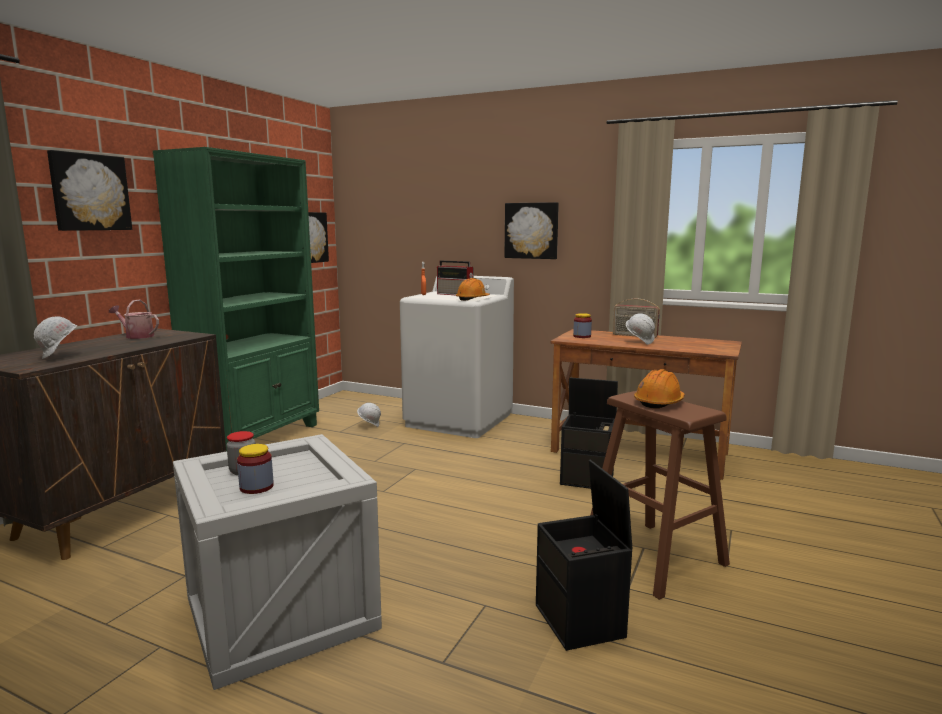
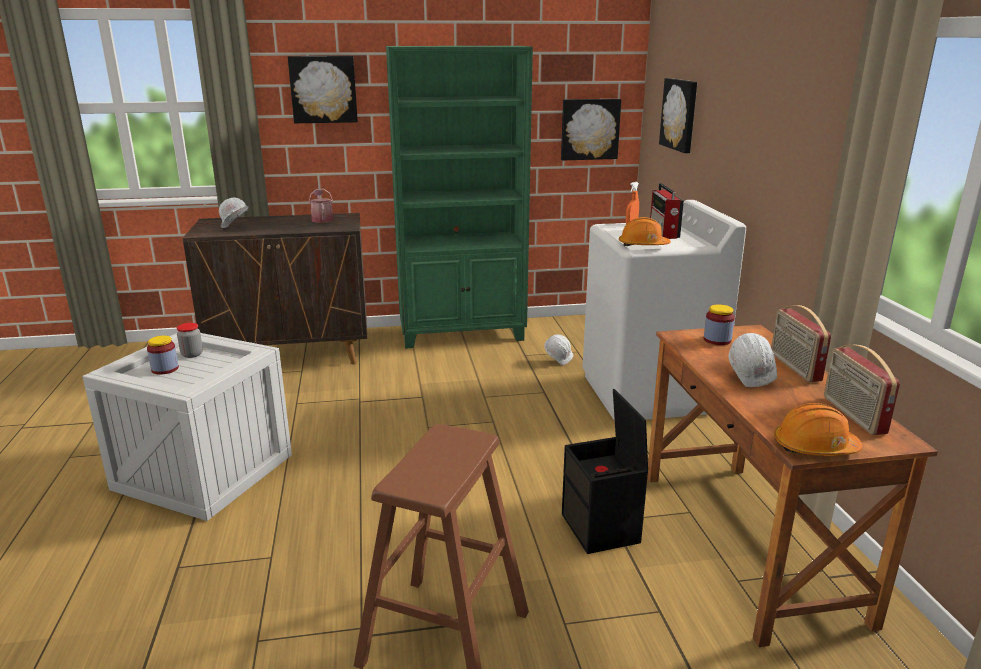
camera: 55 degrees right, 10 degrees up
picture [504,202,559,259] -> picture moved to [659,78,697,153]
black storage box [536,460,632,651] -> none
orange hard hat [634,369,685,409] -> orange hard hat moved to [774,403,862,456]
none -> radio [824,345,900,435]

